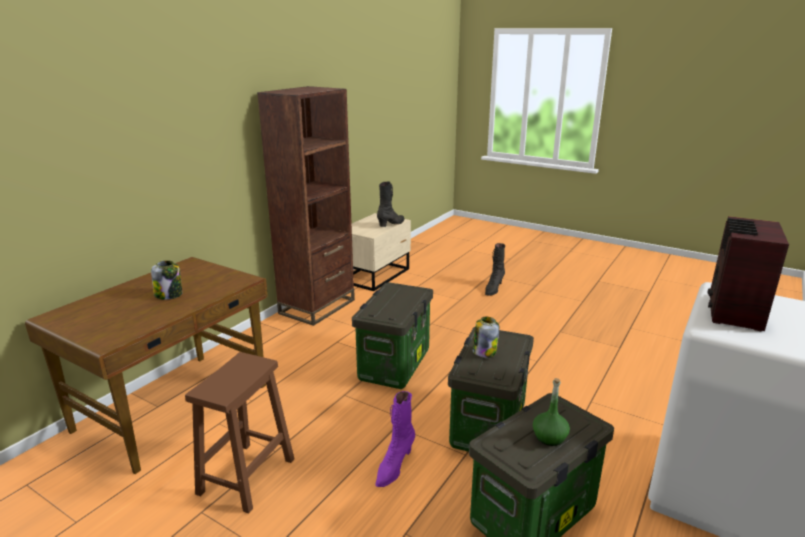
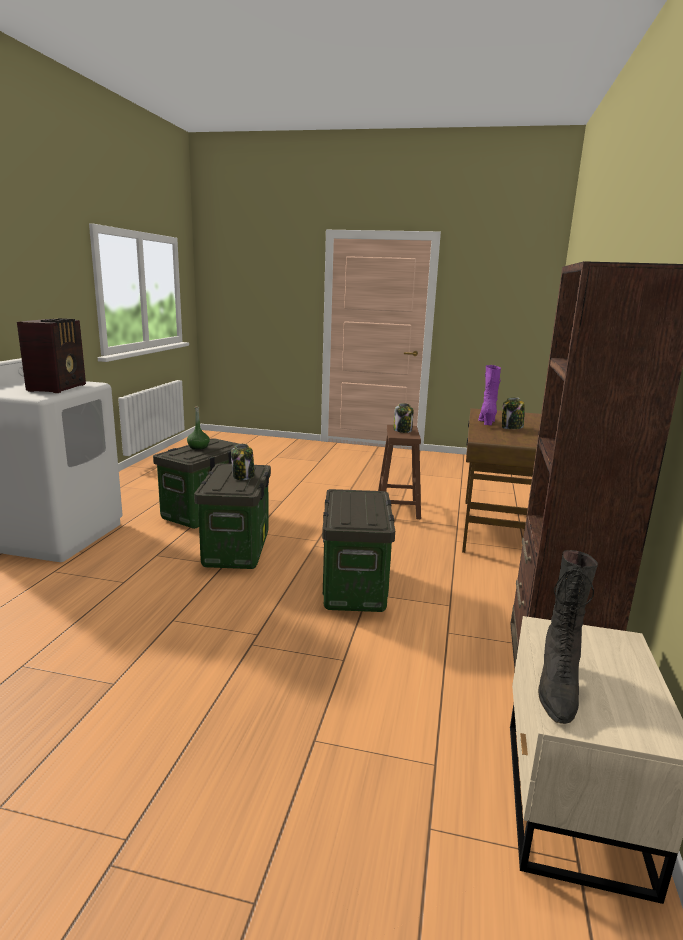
camera: 160 degrees right, 5 degrees down
purple boot [375,391,415,487] -> purple boot moved to [478,365,501,425]
black boot [485,243,505,296] -> none
none -> jar [394,403,413,433]

